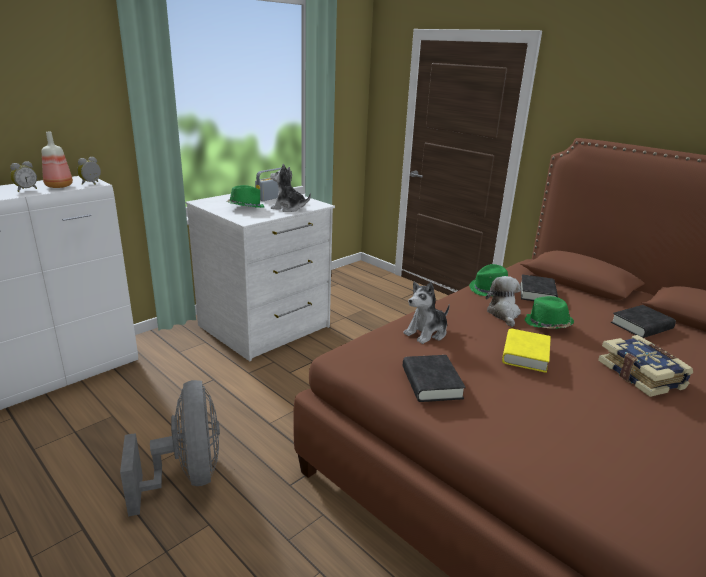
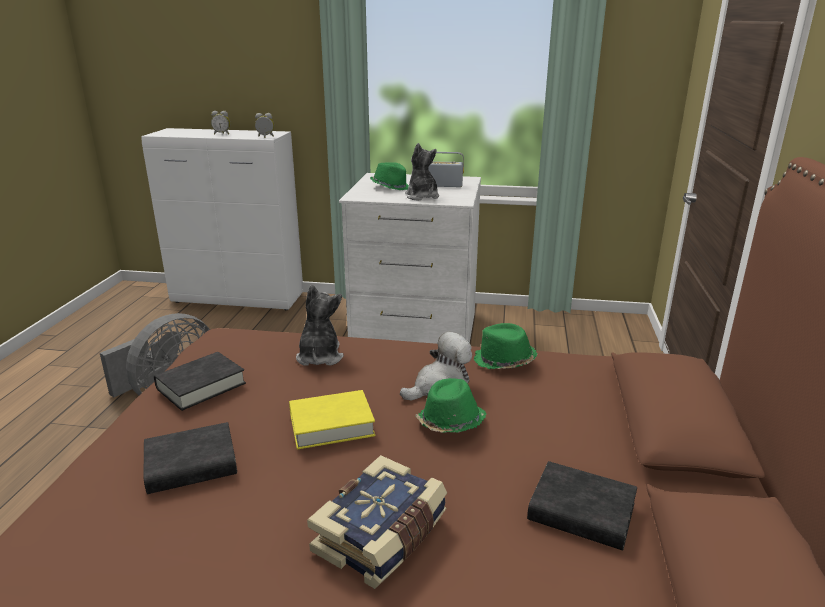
camera: 55 degrees right, 0 degrees up
bottle [42,132,73,188] -> none
plush toy [403,282,450,344] -> plush toy turned 75 degrees clockwise [296,285,344,366]
black book [520,274,558,301] -> black book moved to [143,422,237,494]

